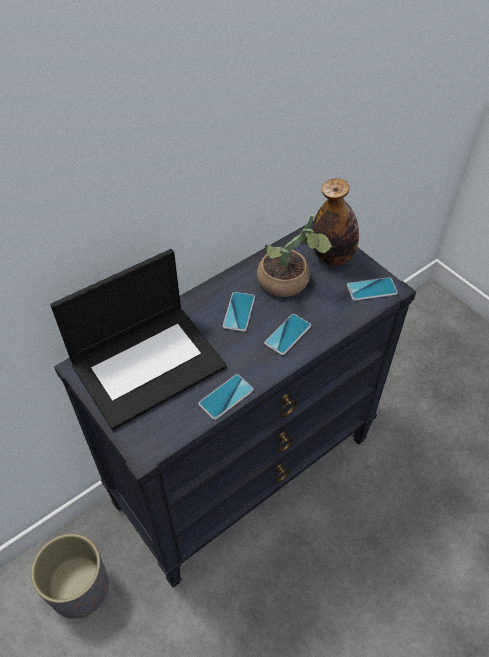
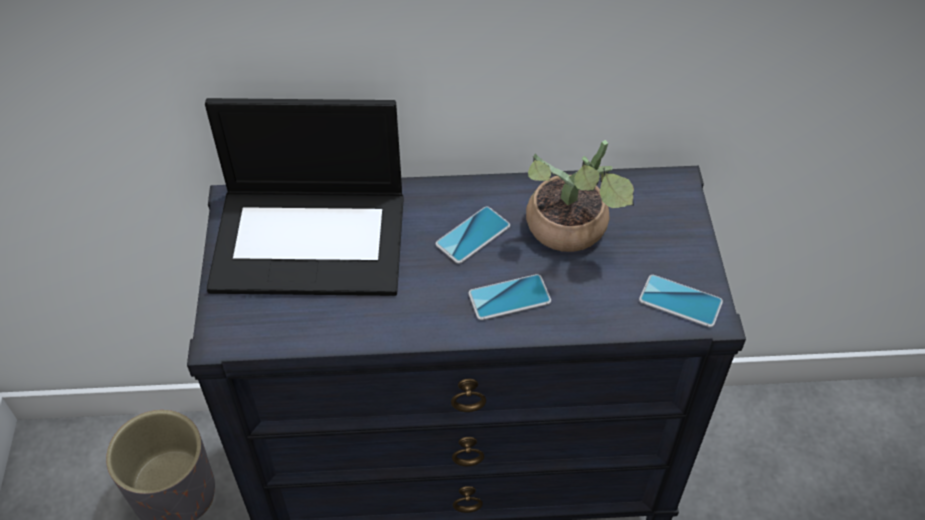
camera: 35 degrees right, 0 degrees up
phone [198,374,254,420] -> none
bottle [312,178,359,265] -> none

